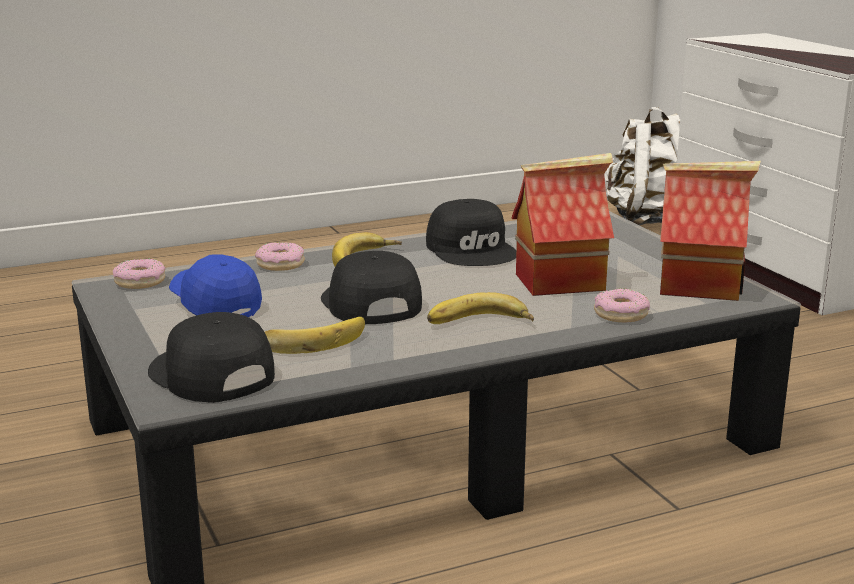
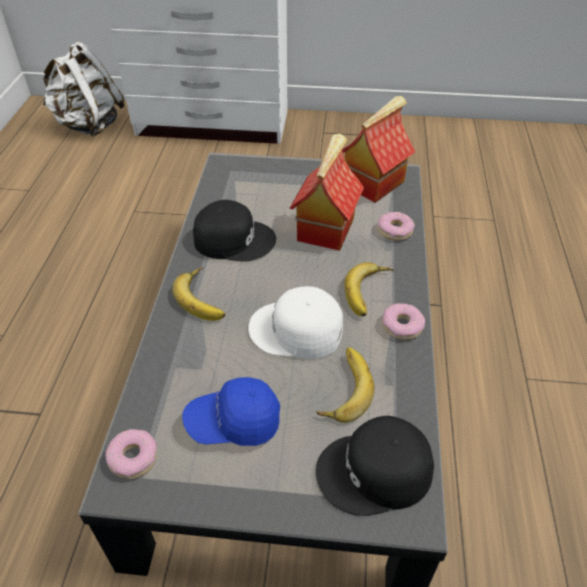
camera: 60 degrees left, 25 degrees up
donut [255,242,305,271] -> donut moved to [382,303,425,340]
black cap [321,251,422,324] -> white cap [248,286,343,359]

